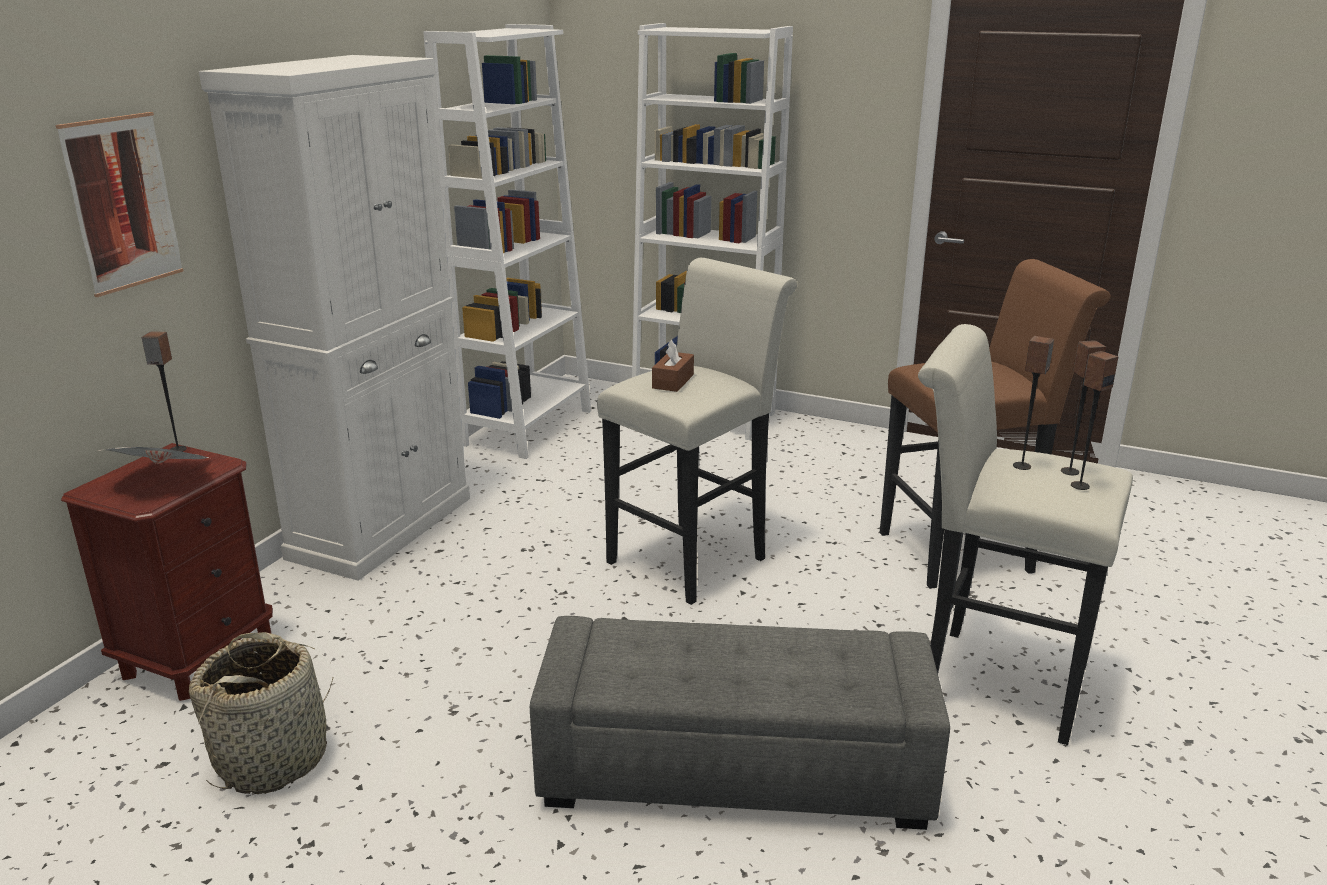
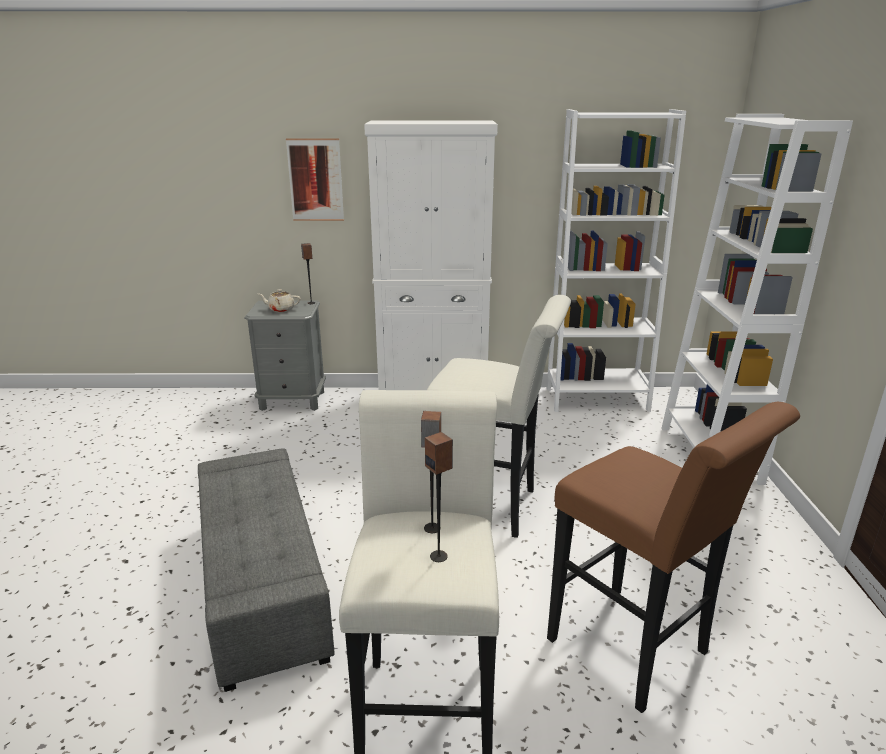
camera: 65 degrees right, 0 degrees up
brown nightstand [61,443,273,701] -> grey nightstand [244,301,326,411]
newspaper [98,447,209,464] -> beige teapot [258,289,300,312]
basket [189,632,334,794] -> none
brown tissue box [652,340,694,392] -> none
speaker [1071,351,1118,490] -> none

